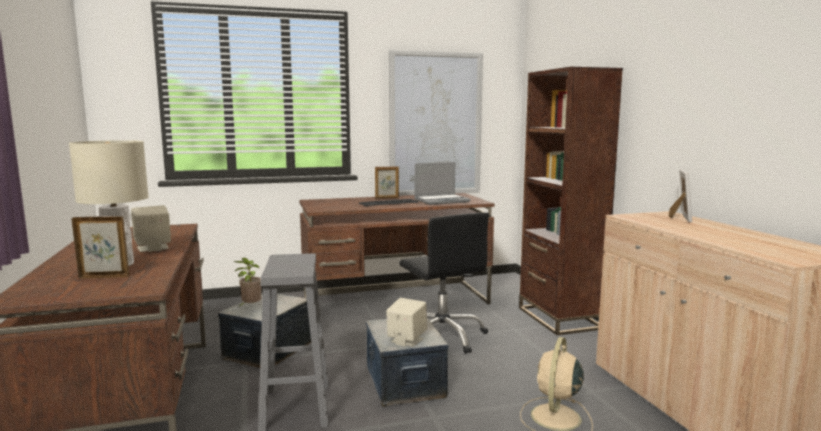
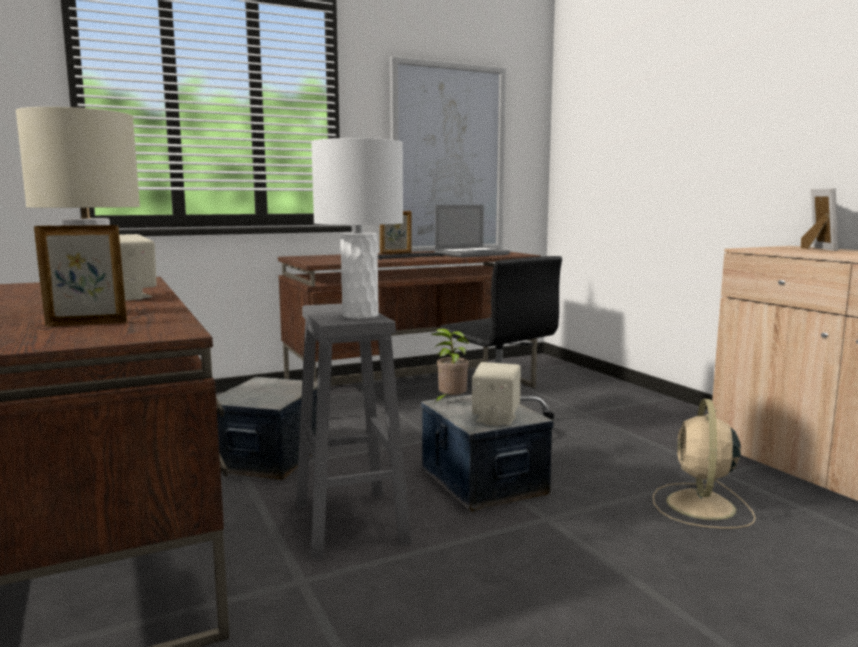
camera: 10 degrees left, 0 degrees up
potted plant [234,258,261,306] -> potted plant moved to [431,328,469,403]
brown bookcase [519,67,623,335] -> none
none -> white table lamp [311,138,403,319]

